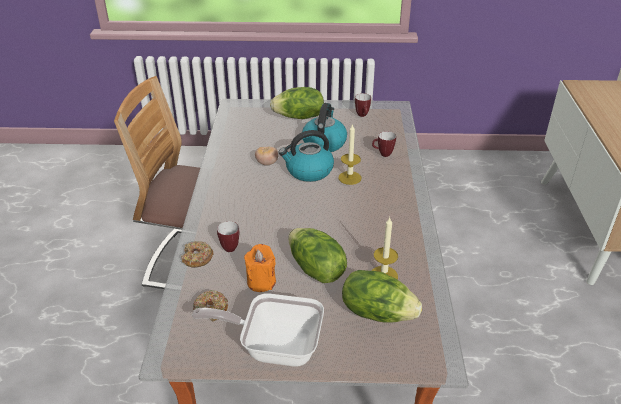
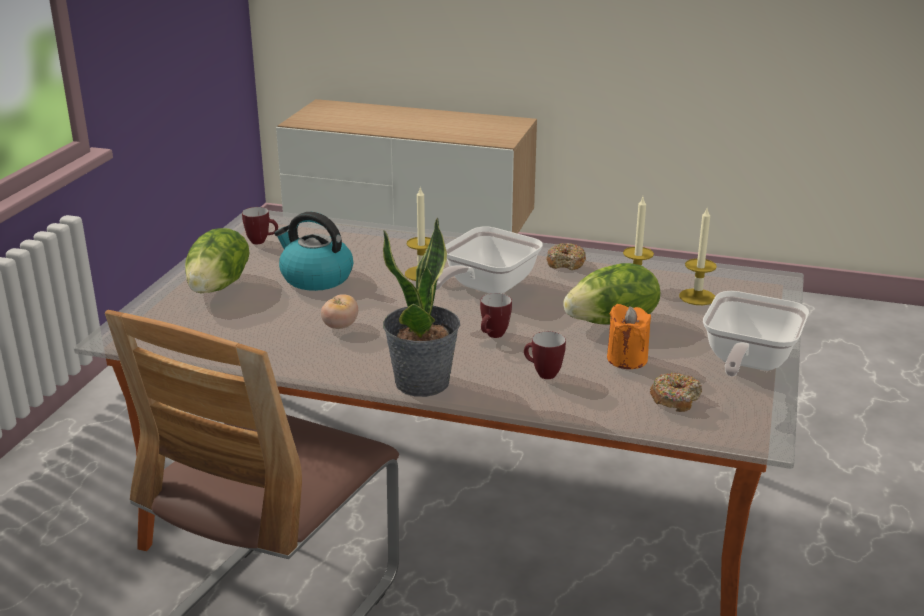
camera: 75 degrees left, 10 degrees down
donut [181,241,214,267] -> donut moved to [546,243,586,270]
kettle [279,130,334,182] -> none
lettuce [342,270,422,323] -> candle [679,208,717,305]
mug [372,131,396,157] -> mug moved to [480,293,512,338]
none -> potted plant [383,217,460,397]
none -> frying pan [436,227,543,294]

